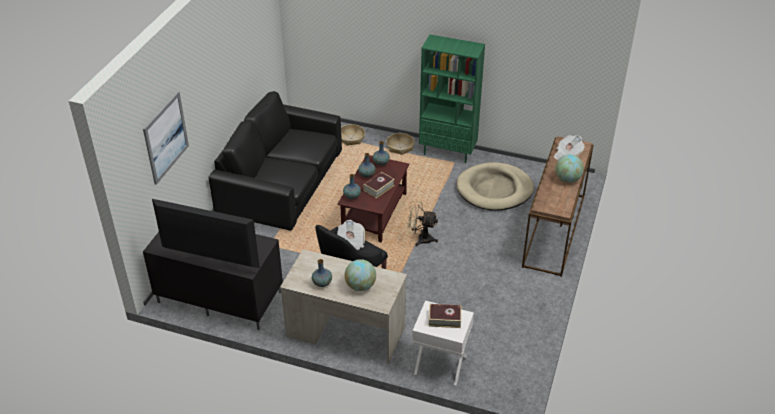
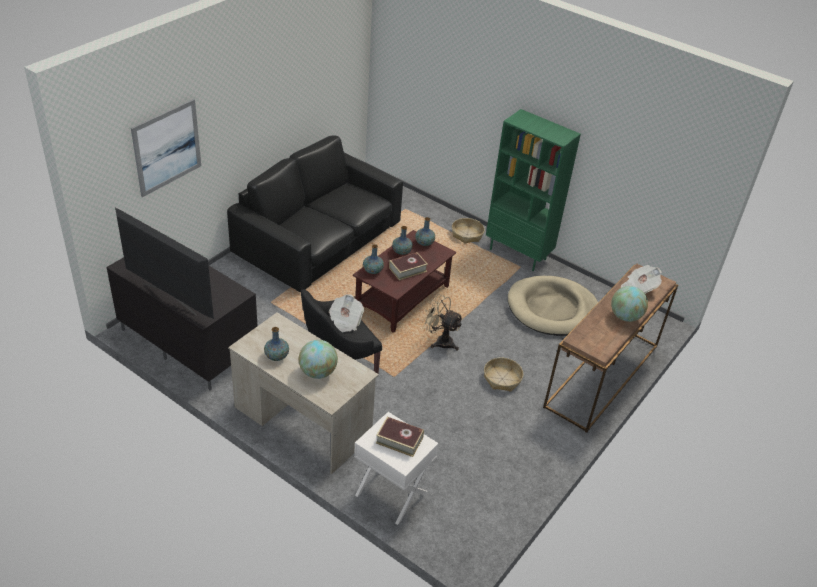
camera: 15 degrees right, 0 degrees up
basket [341,124,365,146] -> basket moved to [484,358,523,392]

